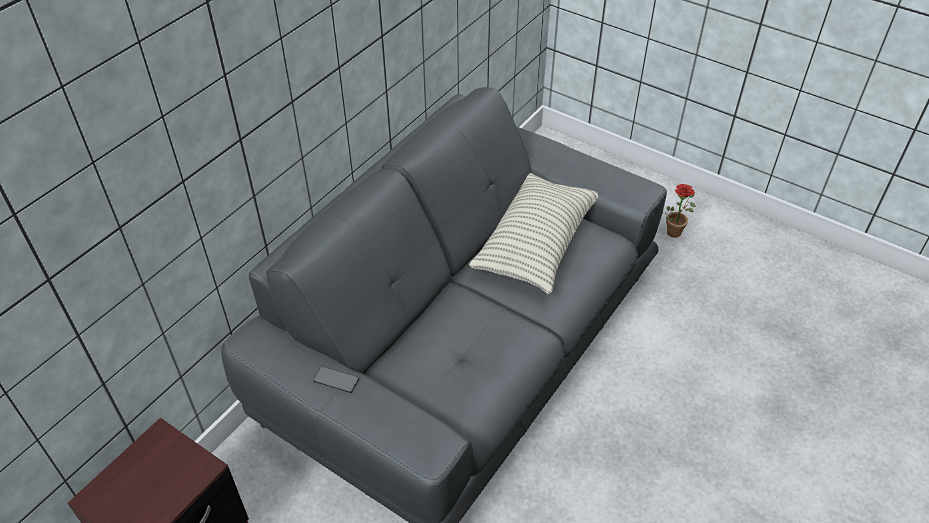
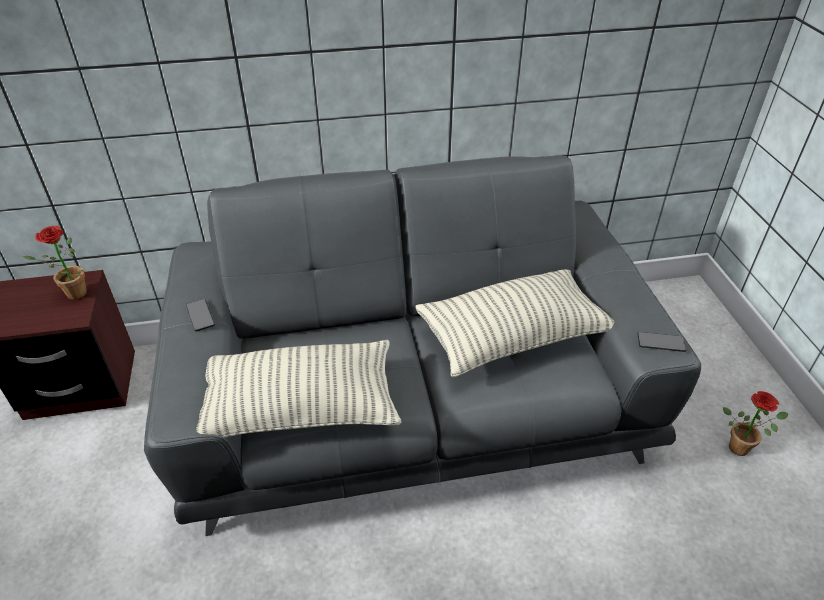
camera: 45 degrees right, 5 degrees down
none -> potted plant [22,226,87,300]
none -> pillow [196,340,402,438]
none -> phone [637,332,686,352]

